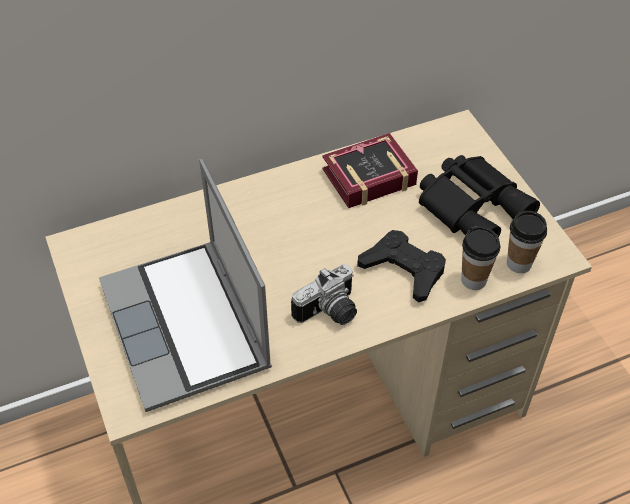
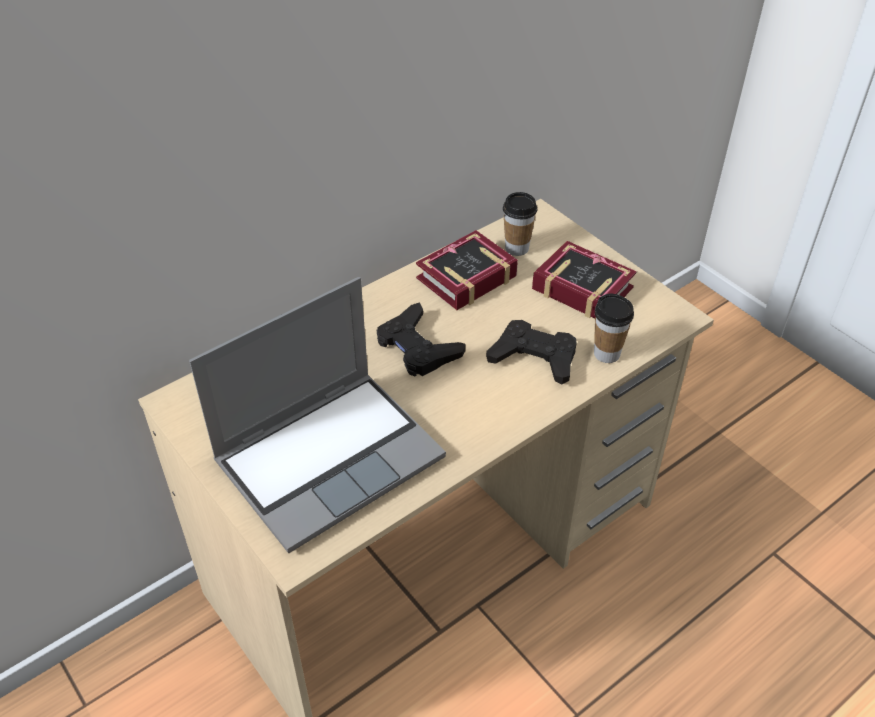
camera: 15 degrees left, 5 degrees down
laptop [99,159,272,412] -> laptop turned 90 degrees counterclockwise [189,277,446,553]
camera [291,264,357,325] -> none
black binoculars [419,155,540,238] -> book [532,241,637,318]
cup [507,211,547,273] -> cup moved to [503,192,537,256]
none -> black game controller [377,302,466,377]

